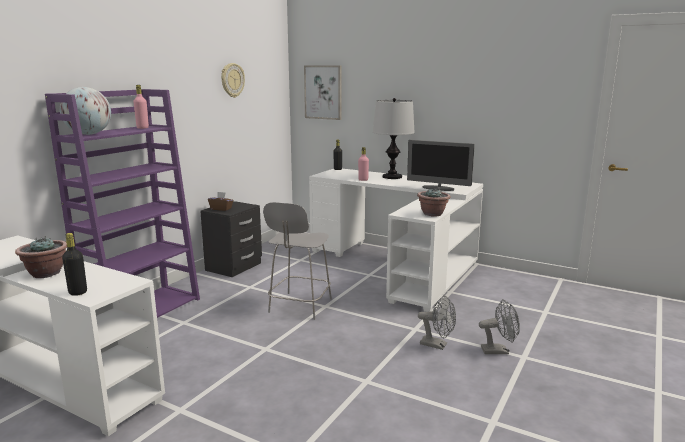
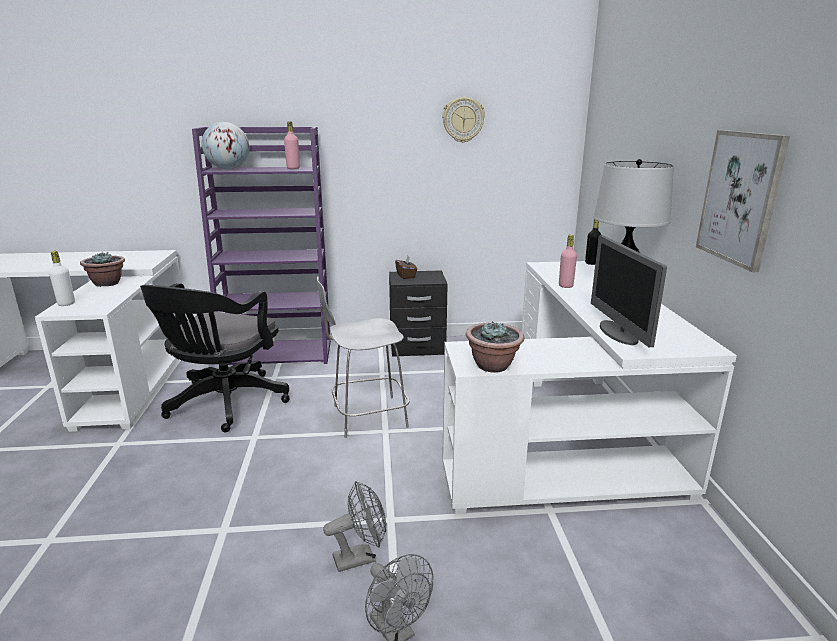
camera: 55 degrees right, 5 degrees up
black bottle [62,233,87,296] -> white bottle [49,251,75,306]
picture [304,65,341,120] -> picture moved to [696,130,790,272]
grey fan [418,296,456,350] -> grey fan turned 105 degrees counterclockwise [323,481,386,572]
none -> black office chair [140,283,289,432]

